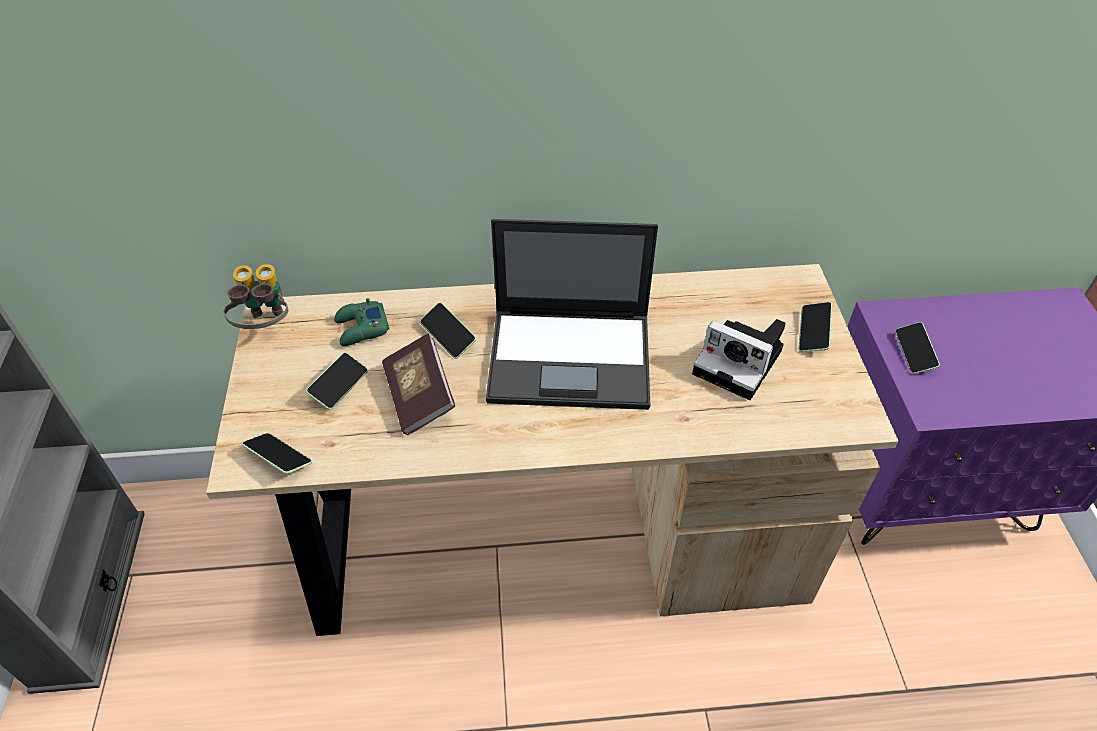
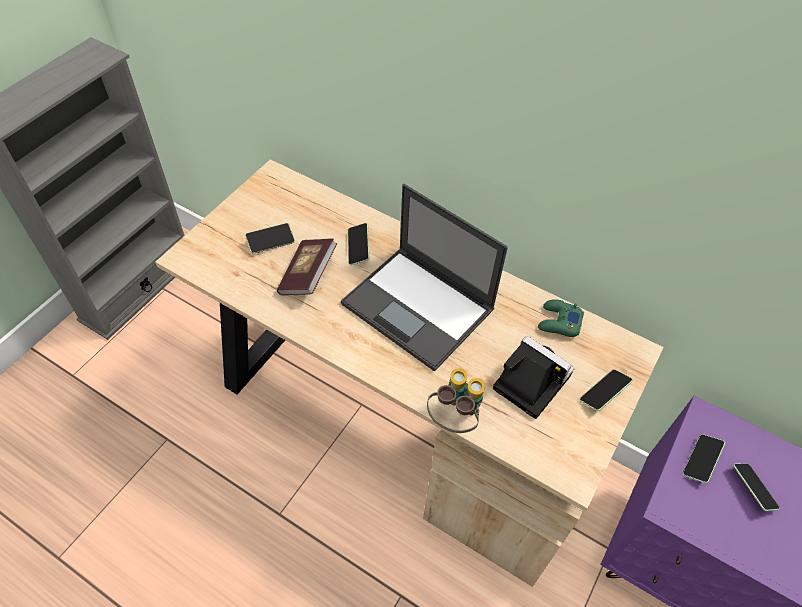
camera: 35 degrees right, 5 degrees up
binoculars [223,264,289,329] -> binoculars moved to [427,368,485,433]
phone [242,433,312,474] -> phone moved to [733,463,780,511]
green game controller [334,298,389,346] -> green game controller moved to [538,299,584,337]
camera [692,319,786,400] -> camera turned 150 degrees clockwise [493,336,574,419]

